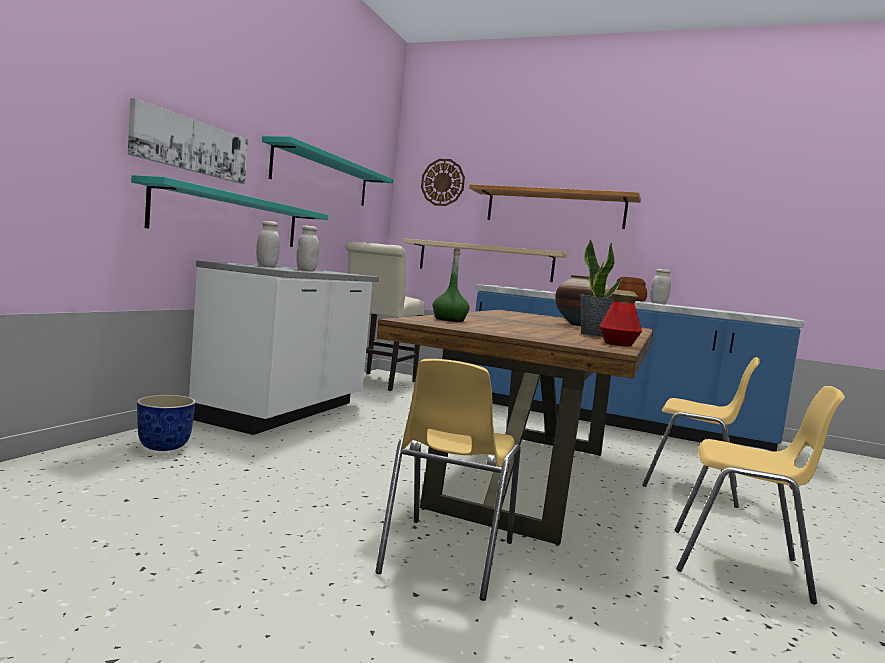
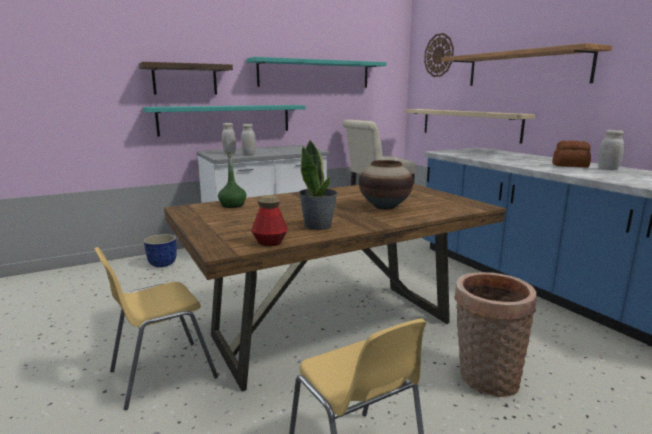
camera: 40 degrees right, 10 degrees up
picture [127,98,248,184] -> shelf [139,62,233,95]
yellow chair [642,357,760,508] -> basket [454,272,536,397]

